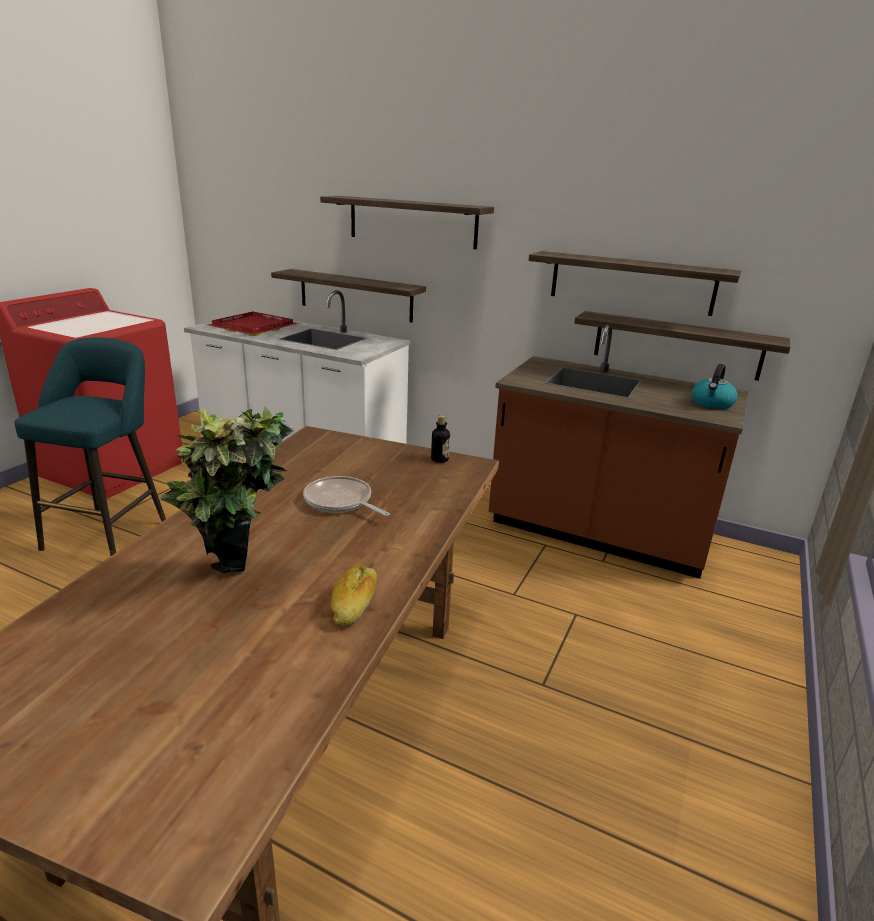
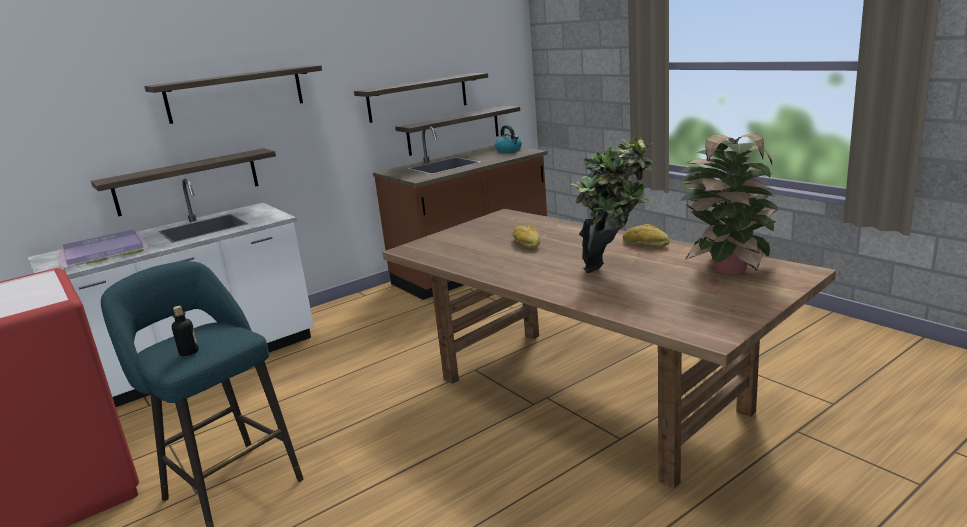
camera: 60 degrees left, 5 degrees down
red tray [208,311,298,336] -> purple tray [59,229,149,268]
frying pan [303,476,390,516] -> bread [513,225,540,249]
bottle [431,415,450,463] -> bottle moved to [172,306,199,356]
none -> potted plant [677,133,779,274]

